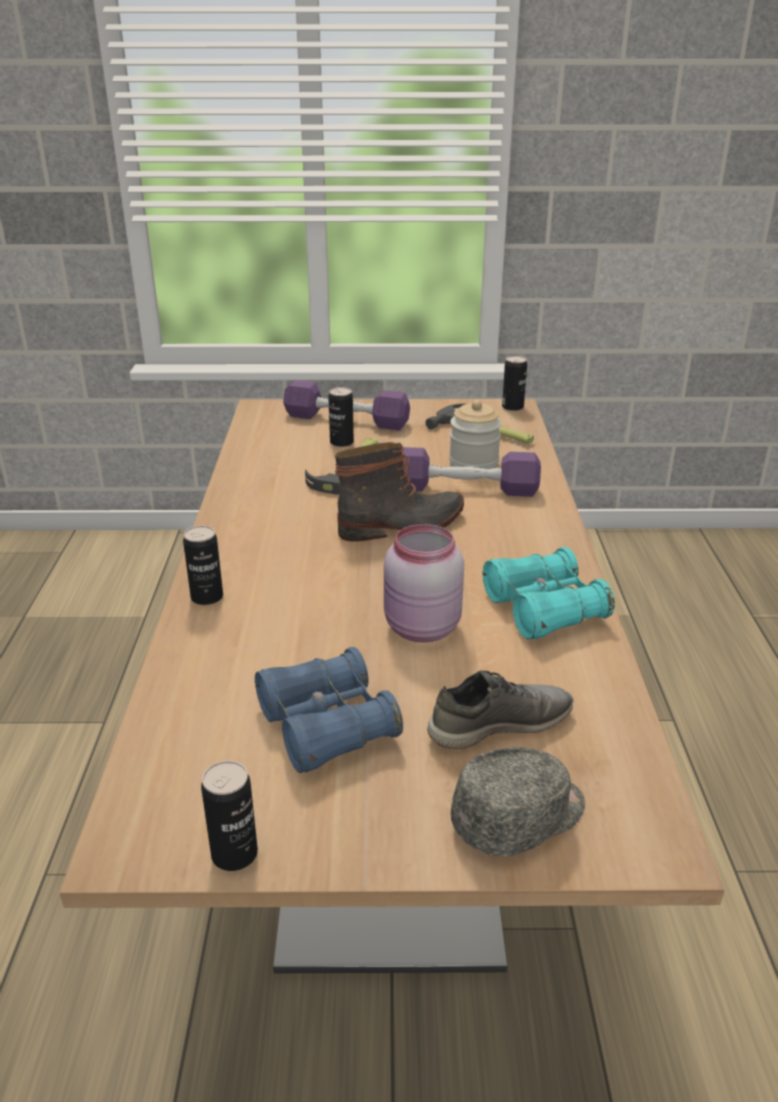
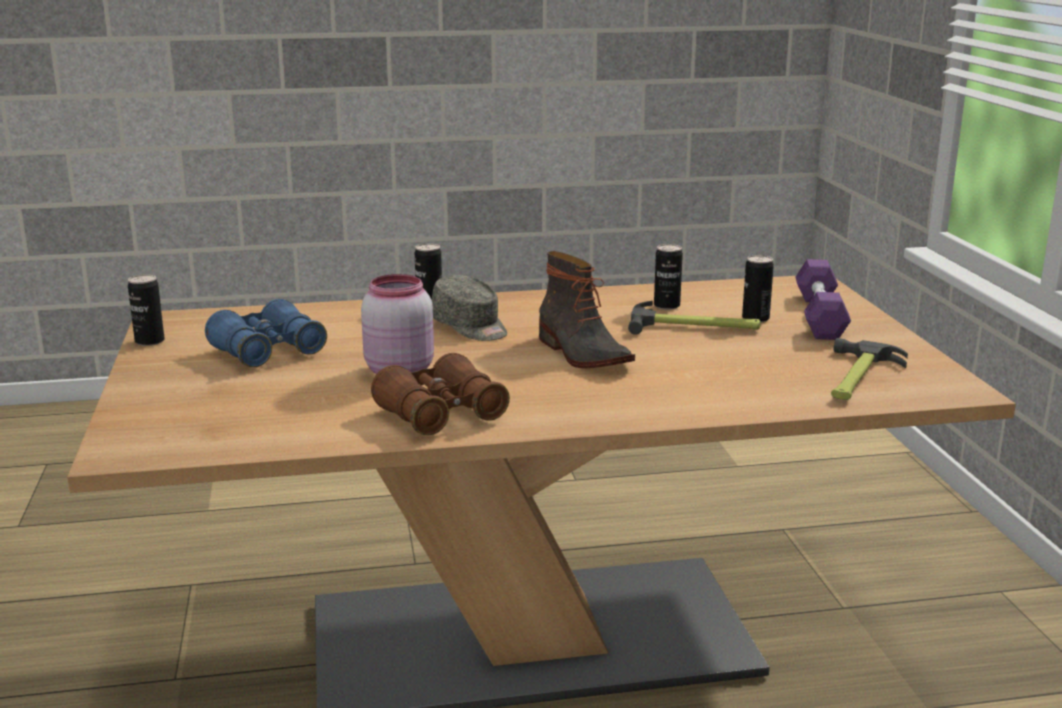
camera: 80 degrees right, 10 degrees down
purple dumbbell [402,447,541,497] -> none
grey shoe [427,670,573,749] -> none
jar [449,400,502,469] -> none
grey cap [451,747,585,856] -> grey cap moved to [432,275,507,341]
turquoise binoculars [483,547,615,640] -> brown binoculars [371,353,510,435]
can [502,356,527,411] -> can moved to [654,244,683,310]

